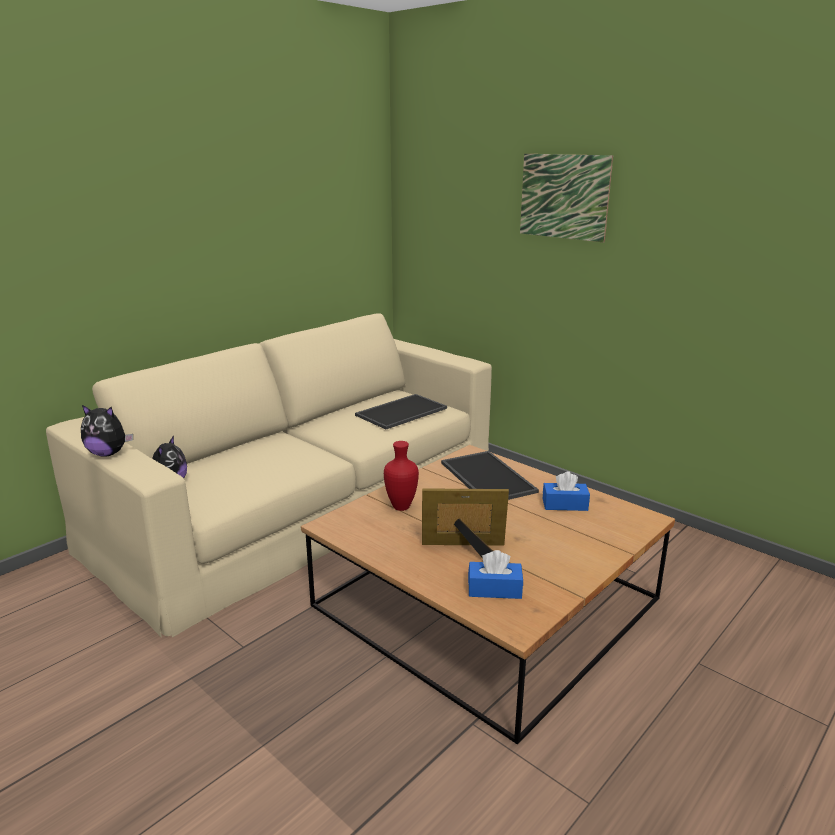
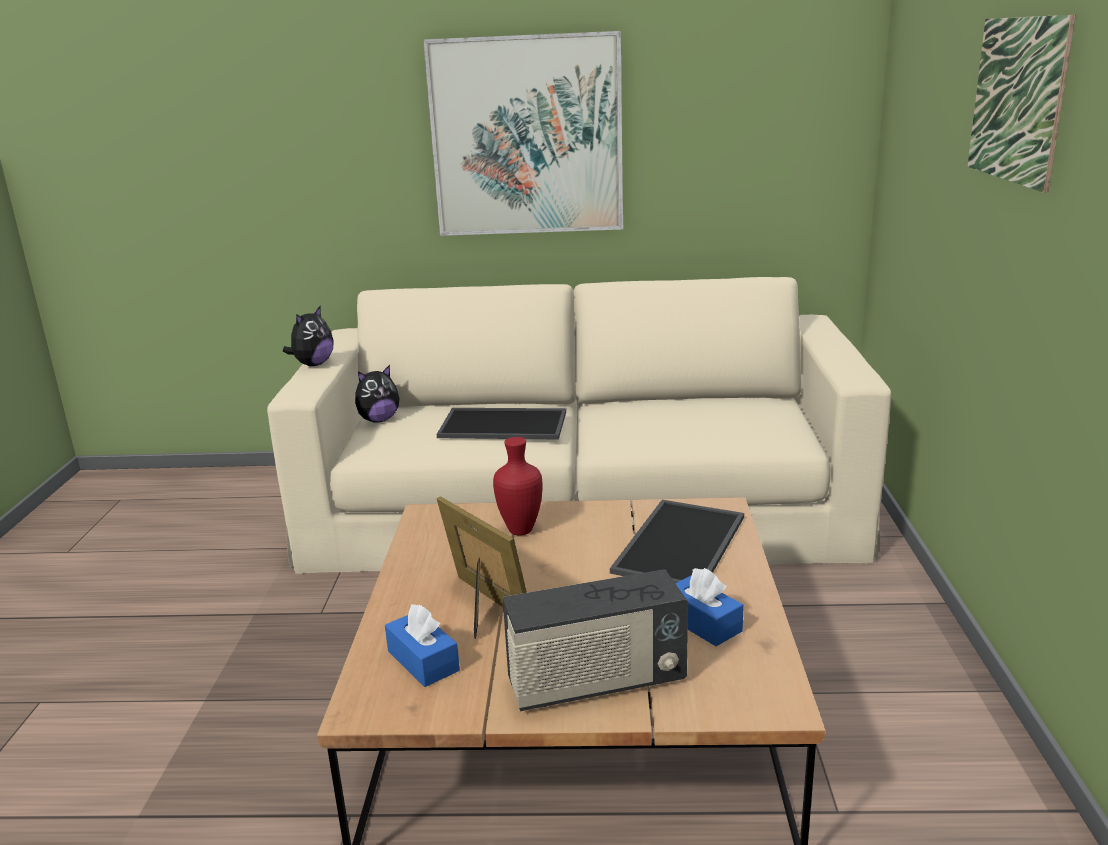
camera: 50 degrees right, 0 degrees up
plush toy [81,405,133,457] -> plush toy turned 120 degrees counterclockwise [283,306,334,366]
tray [355,394,447,429] -> tray moved to [437,408,566,440]
none -> picture [423,31,623,236]
none -> radio [503,569,688,711]

